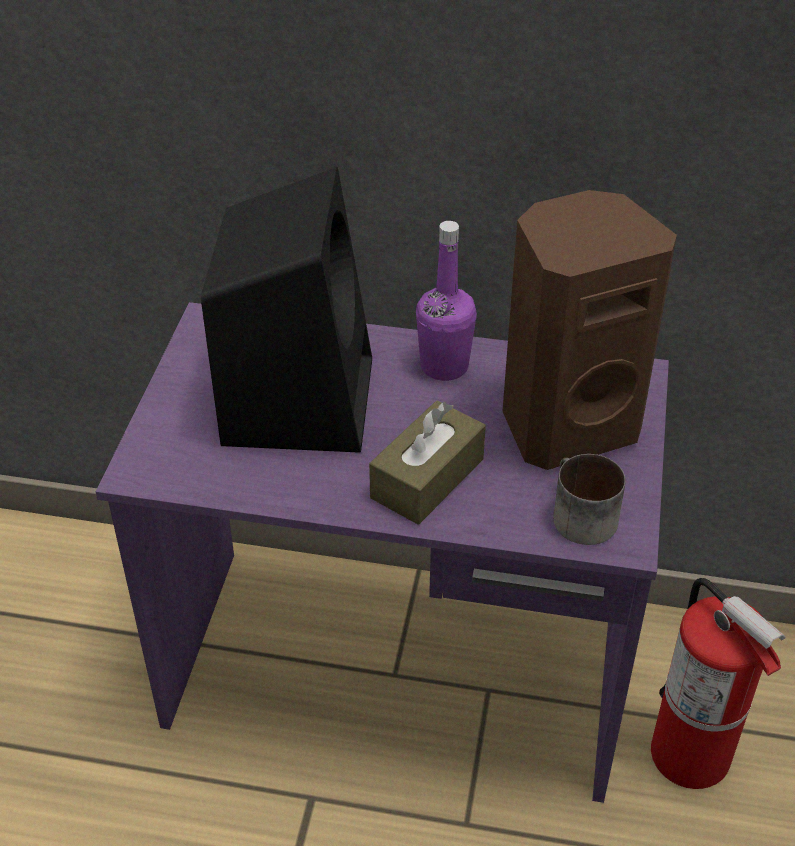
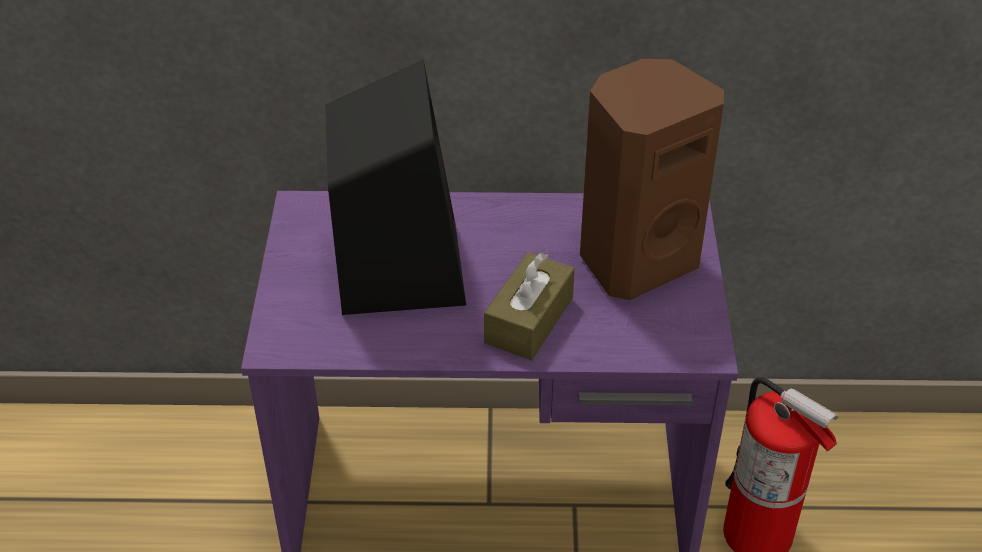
camera: 10 degrees left, 0 degrees up
purple bottle [416,221,477,381] -> none
mug [553,454,625,545] -> none

